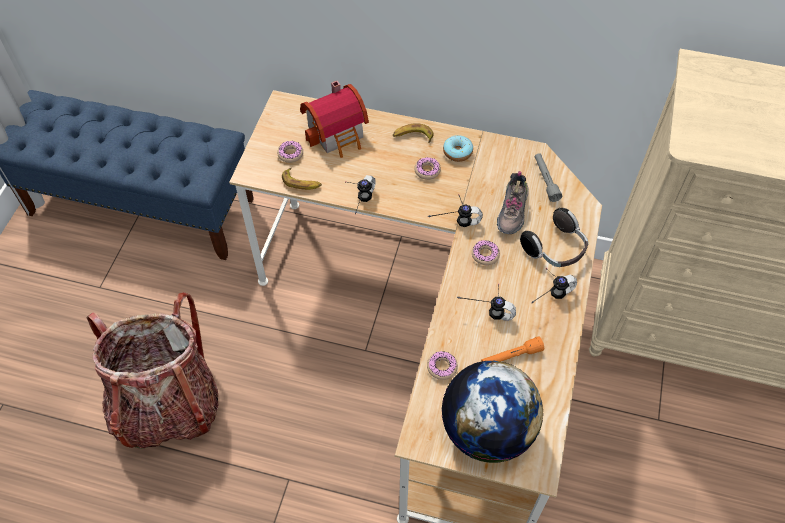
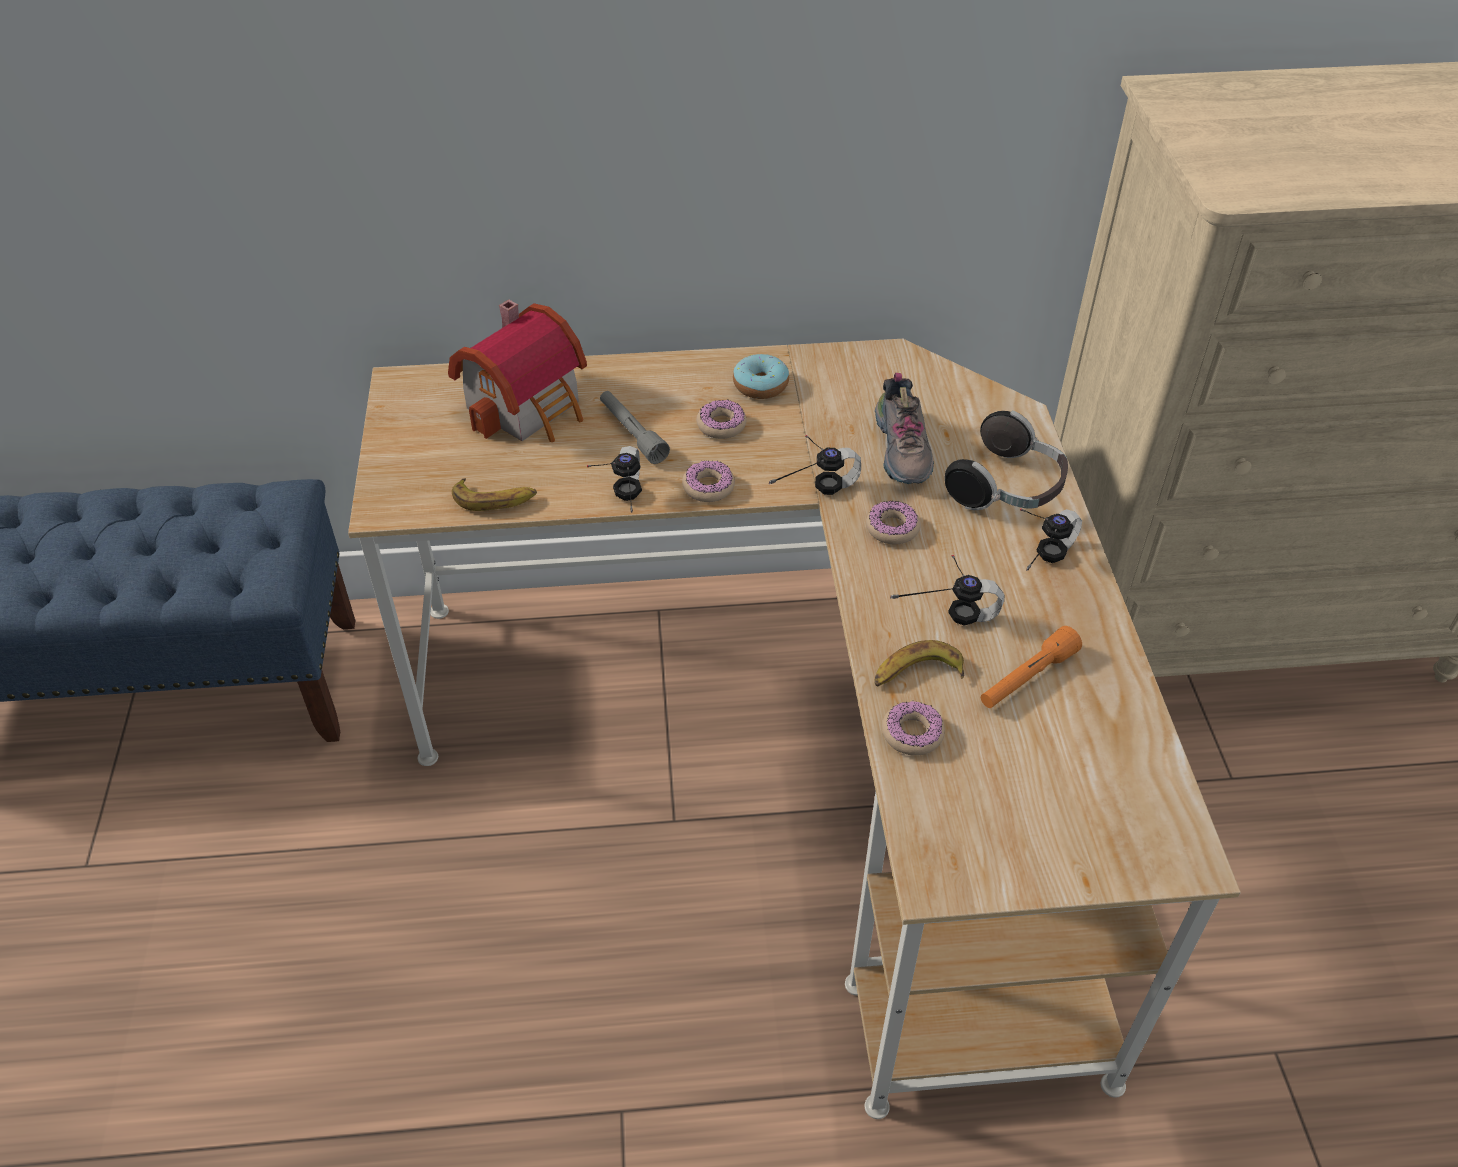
camera: 20 degrees left, 10 degrees down
backpack [86,292,218,449] -> none
donut [277,141,303,163] -> donut moved to [682,460,735,502]
banana [393,123,434,143] -> banana moved to [874,640,964,686]
globe [441,361,543,463] -> none
grey flashlight [535,153,562,202] -> grey flashlight moved to [600,391,670,464]

